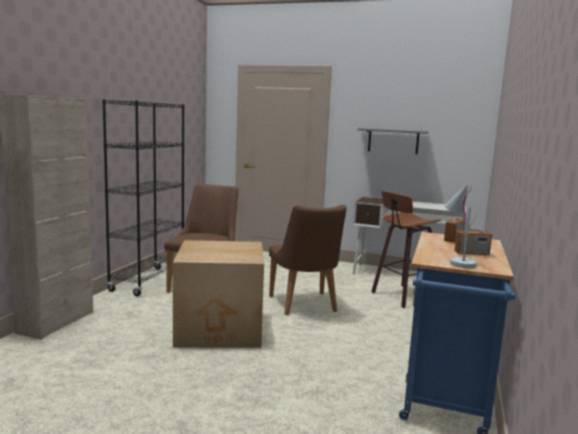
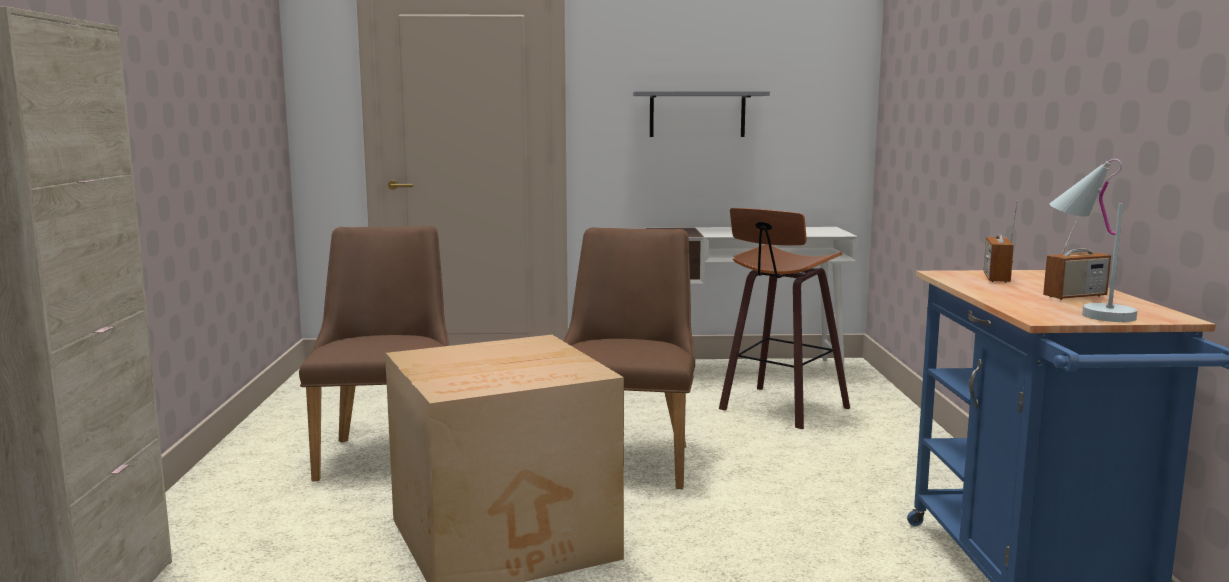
camera: 20 degrees left, 0 degrees up
black bookcase [102,99,184,296] -> none
brown chair [269,205,347,315] -> brown chair turned 135 degrees counterclockwise [564,227,695,489]

